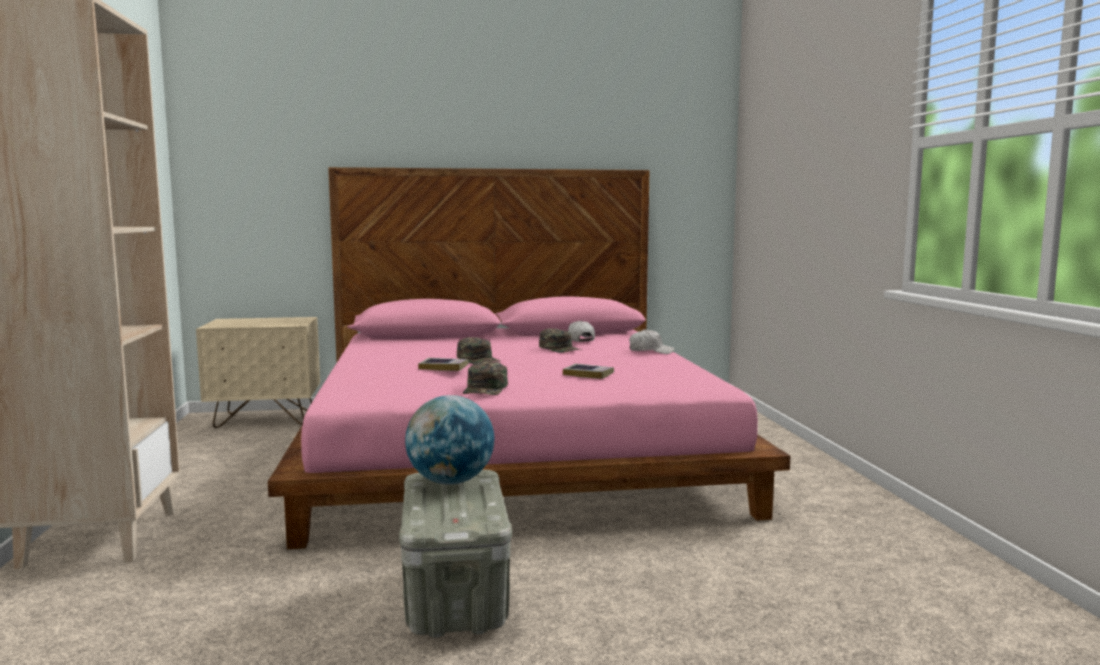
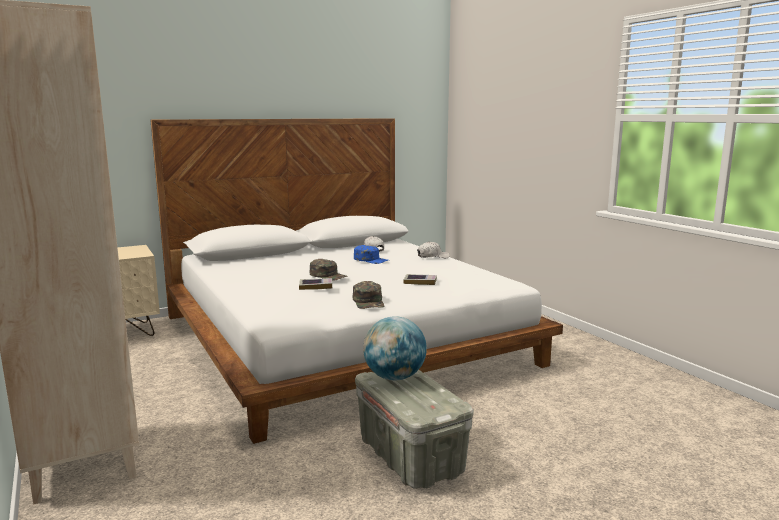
camera: 20 degrees left, 5 degrees up
pink bed [268,167,790,549] -> white bed [150,118,563,444]
green cap [539,328,581,353] -> blue cap [354,245,388,264]

